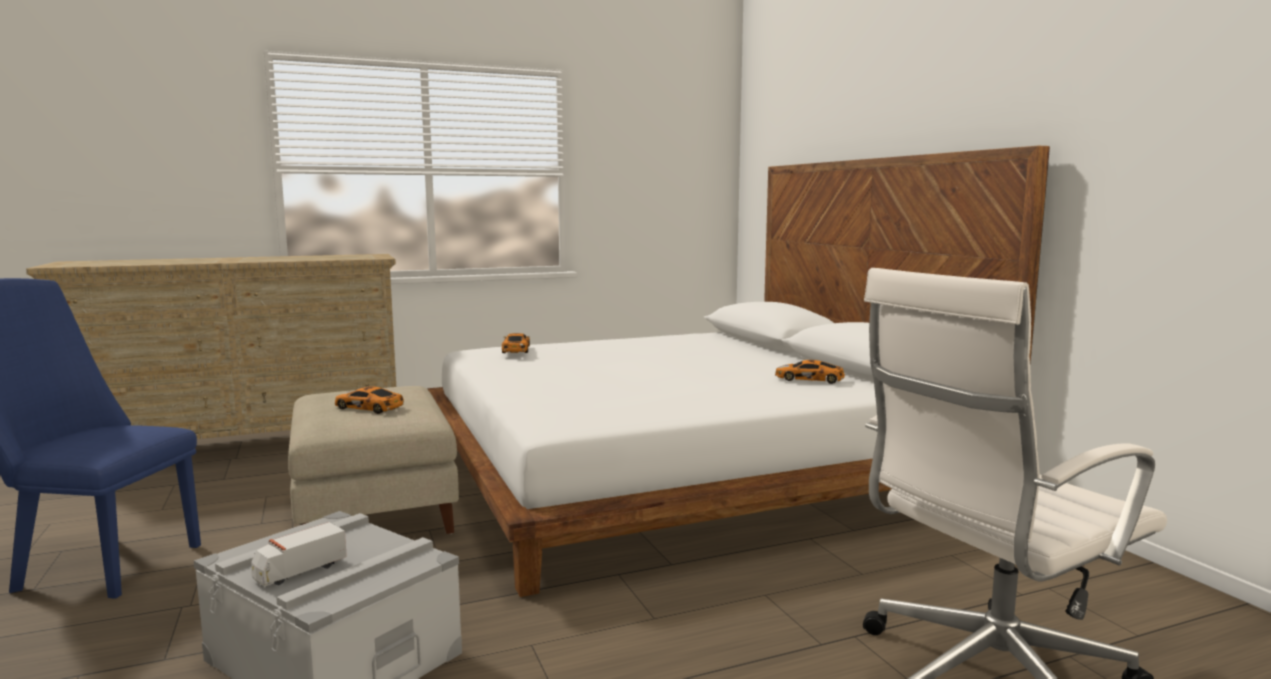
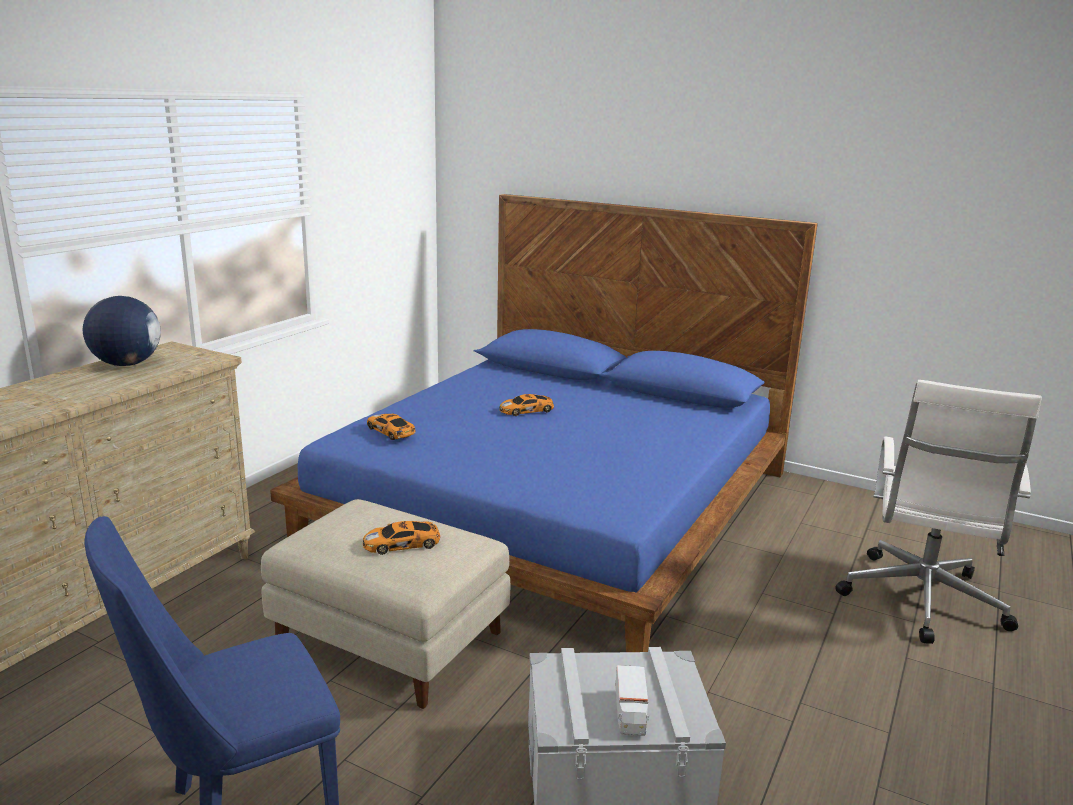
camera: 40 degrees left, 10 degrees up
white bed [427,146,1050,597] -> blue bed [270,194,818,652]
toy car [775,360,845,384] -> toy car moved to [499,394,554,416]
none -> globe [83,296,161,366]

